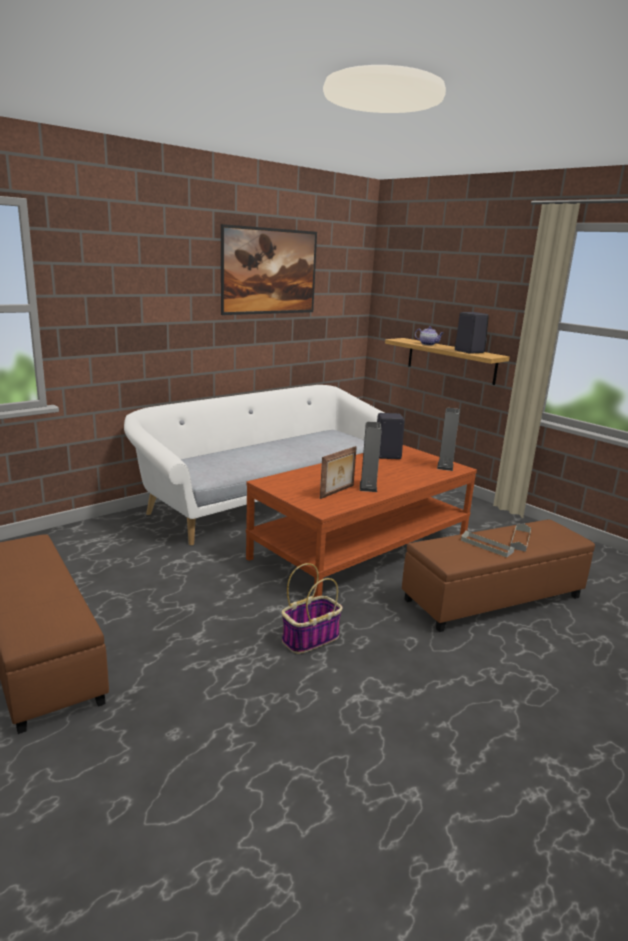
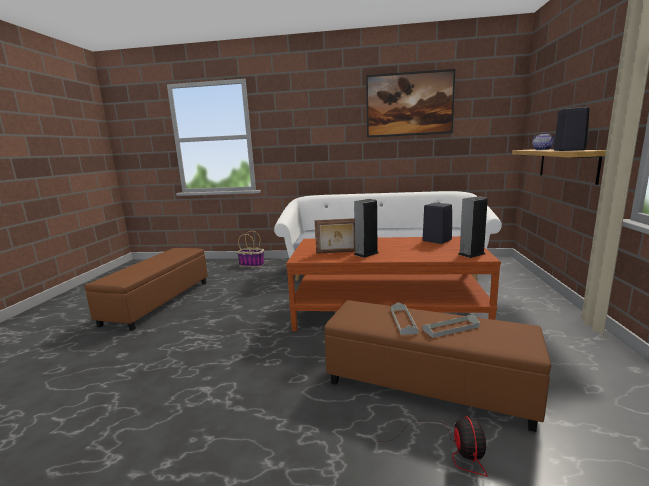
camera: 50 degrees right, 5 degrees down
basket [282,563,343,654] -> basket moved to [237,231,265,267]
none -> fan [376,417,488,476]

